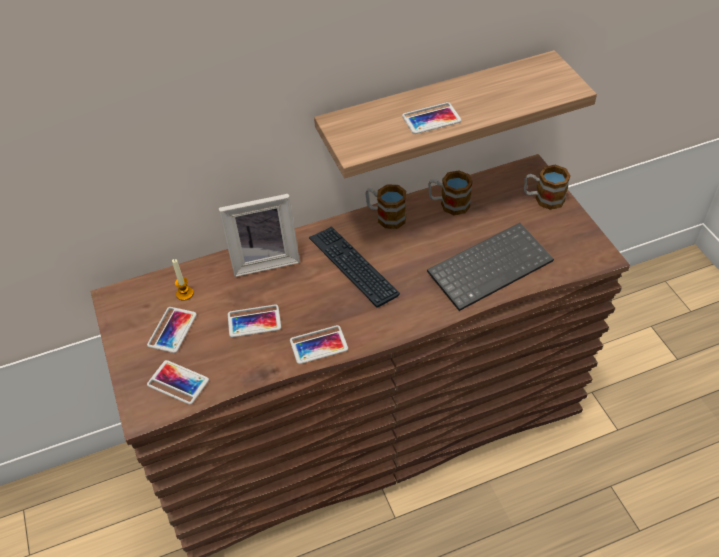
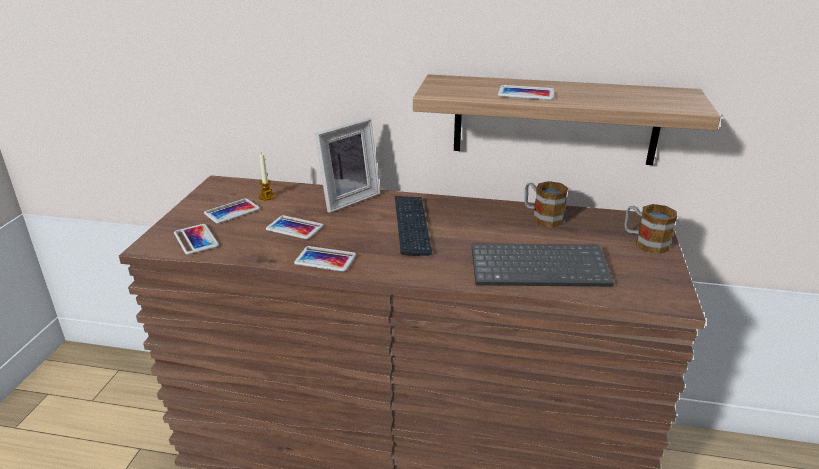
camera: 30 degrees right, 20 degrees down
picture frame [219,194,300,277] -> picture frame turned 60 degrees counterclockwise [315,118,380,213]
mug [365,185,406,229] -> none

